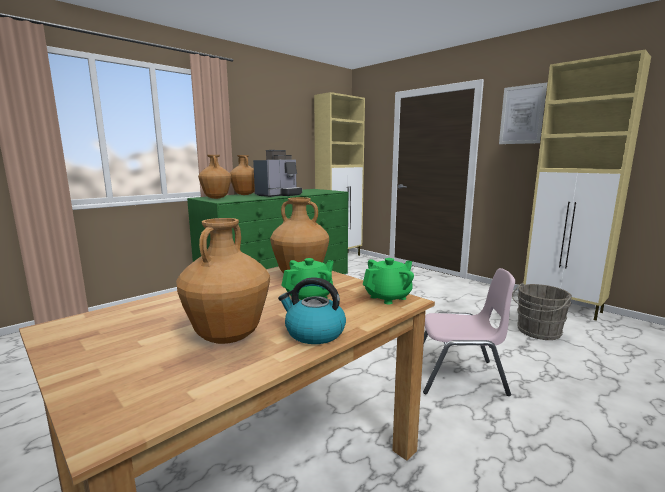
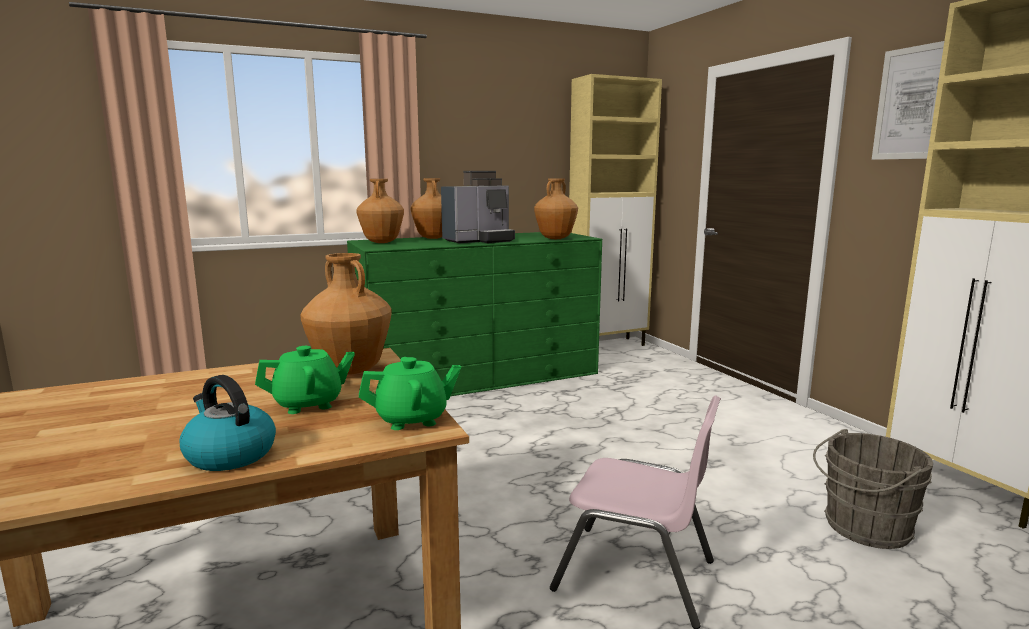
camera: 20 degrees right, 0 degrees up
brown vase [176,218,270,344] -> brown vase moved to [534,178,578,239]

